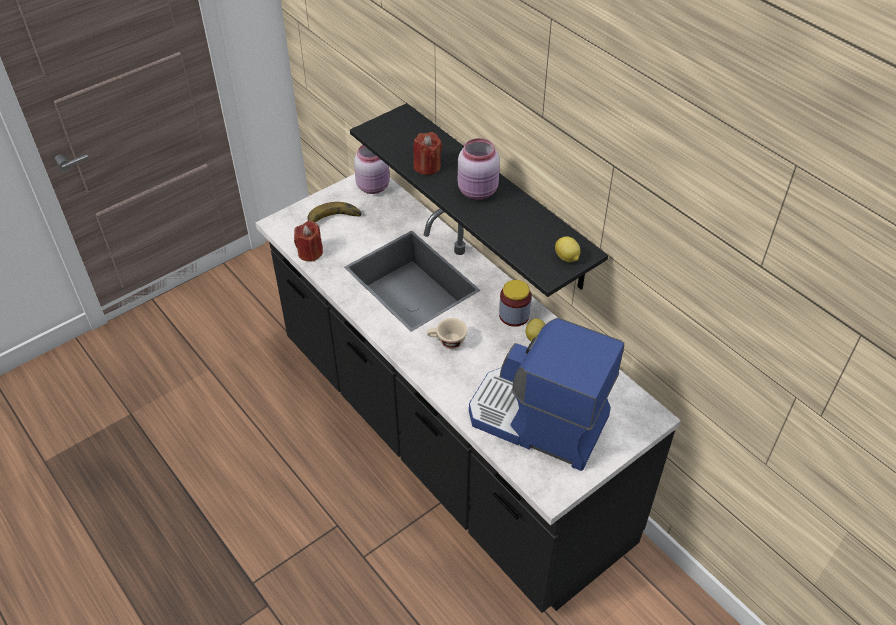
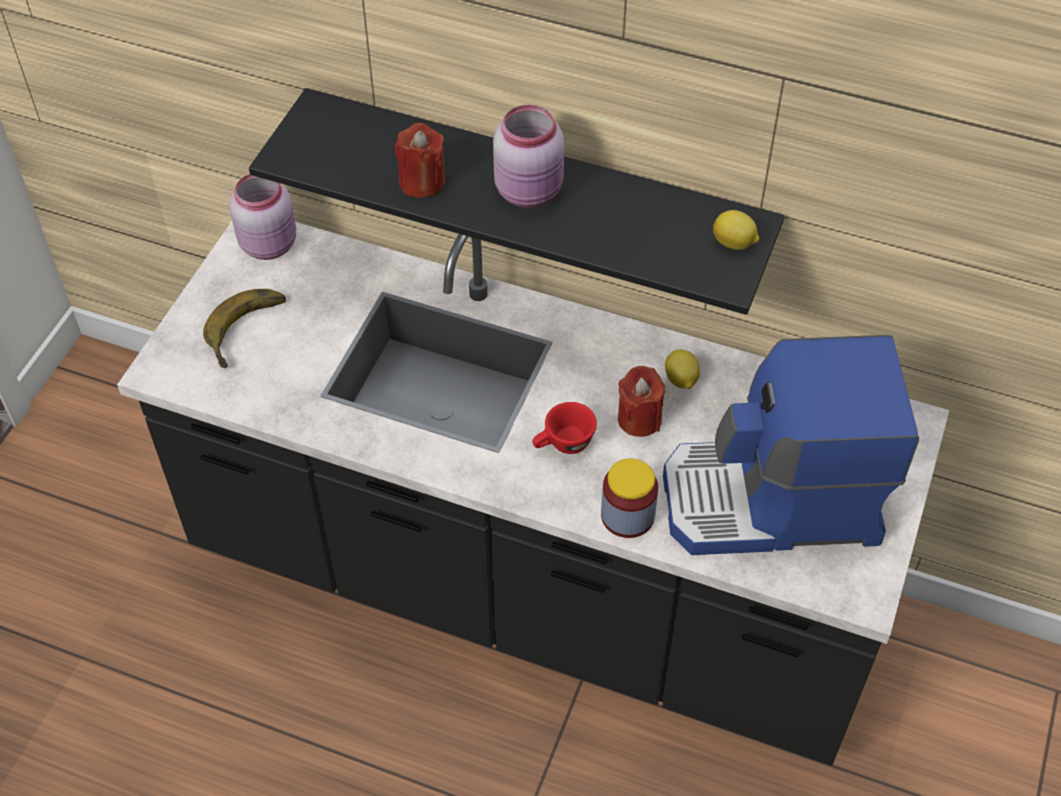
camera: 30 degrees left, 5 degrees up
red candle [294,221,323,262] -> red candle moved to [618,366,665,437]
beige cup [427,318,468,349] -> red cup [533,402,597,454]
jar [499,280,531,327] -> jar moved to [601,458,658,538]

